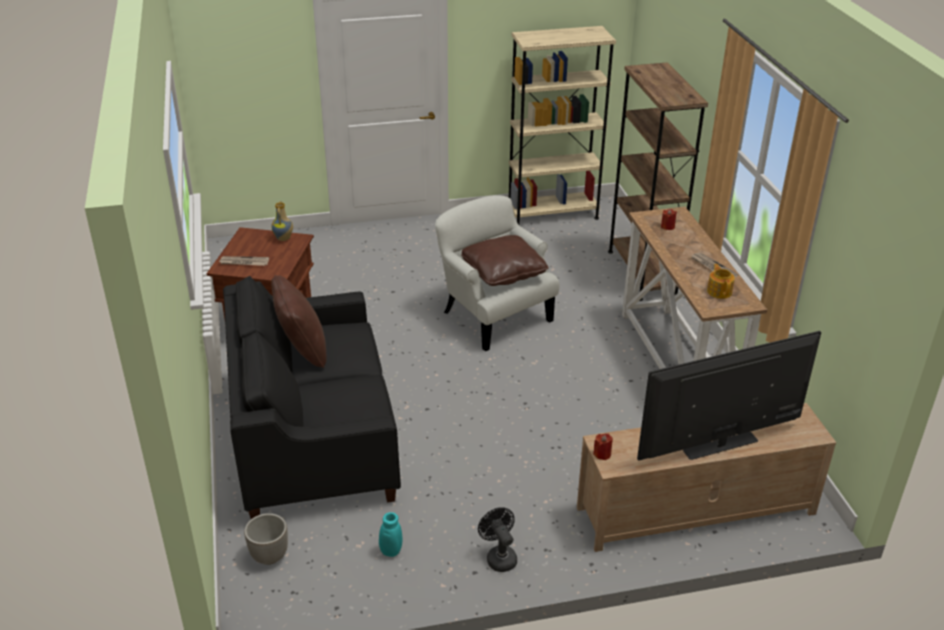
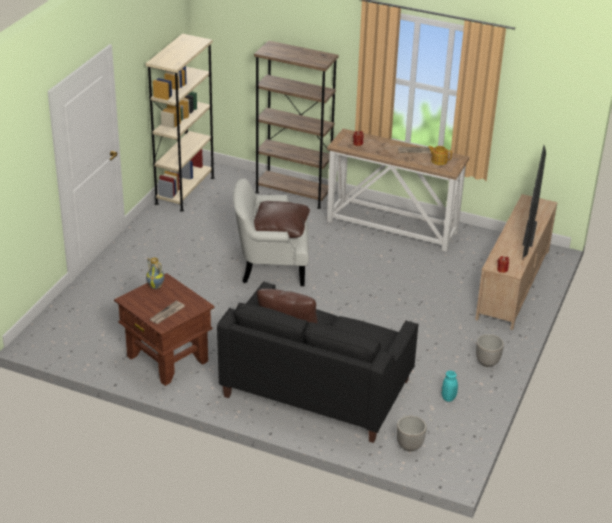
camera: 55 degrees left, 0 degrees up
black fan [478,507,517,572] -> planter [476,334,504,367]

